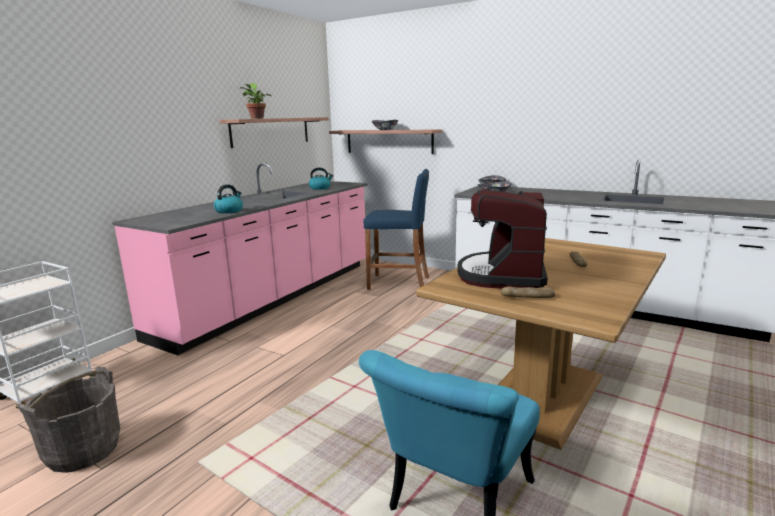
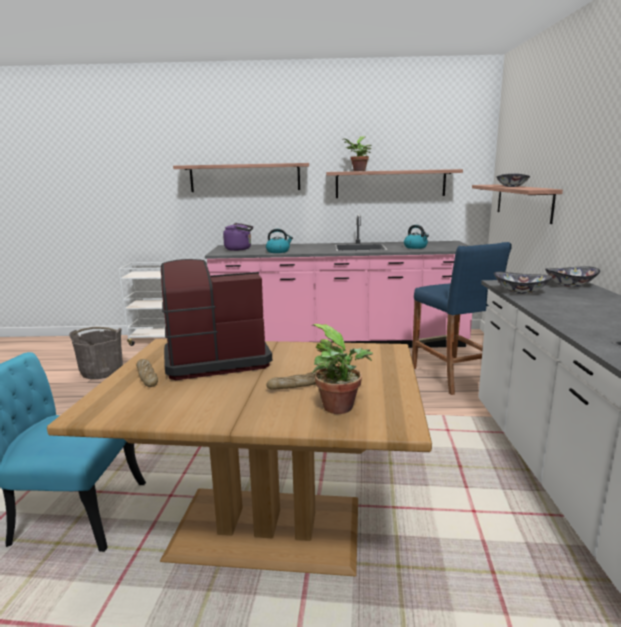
camera: 60 degrees right, 0 degrees up
none -> shelf [173,163,309,192]
none -> purple kettle [223,223,253,251]
none -> potted plant [311,324,373,414]

